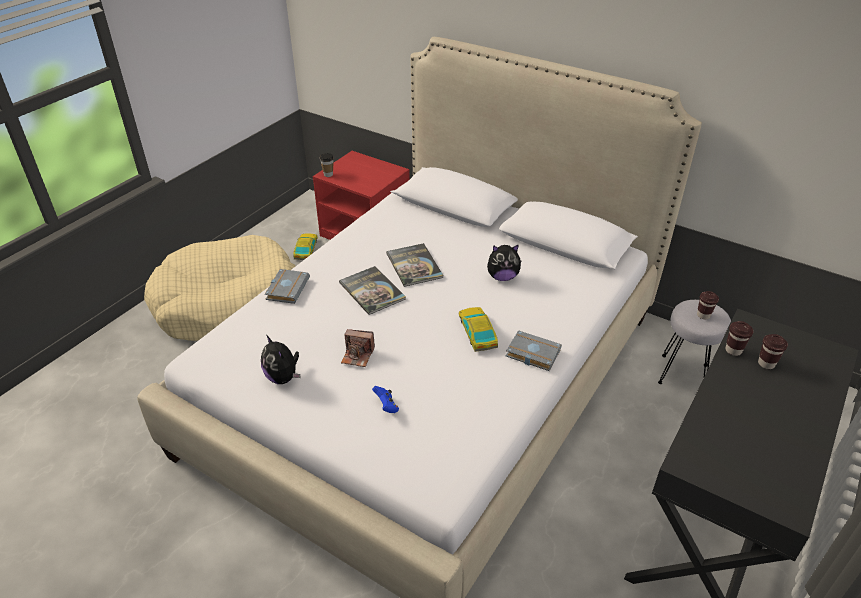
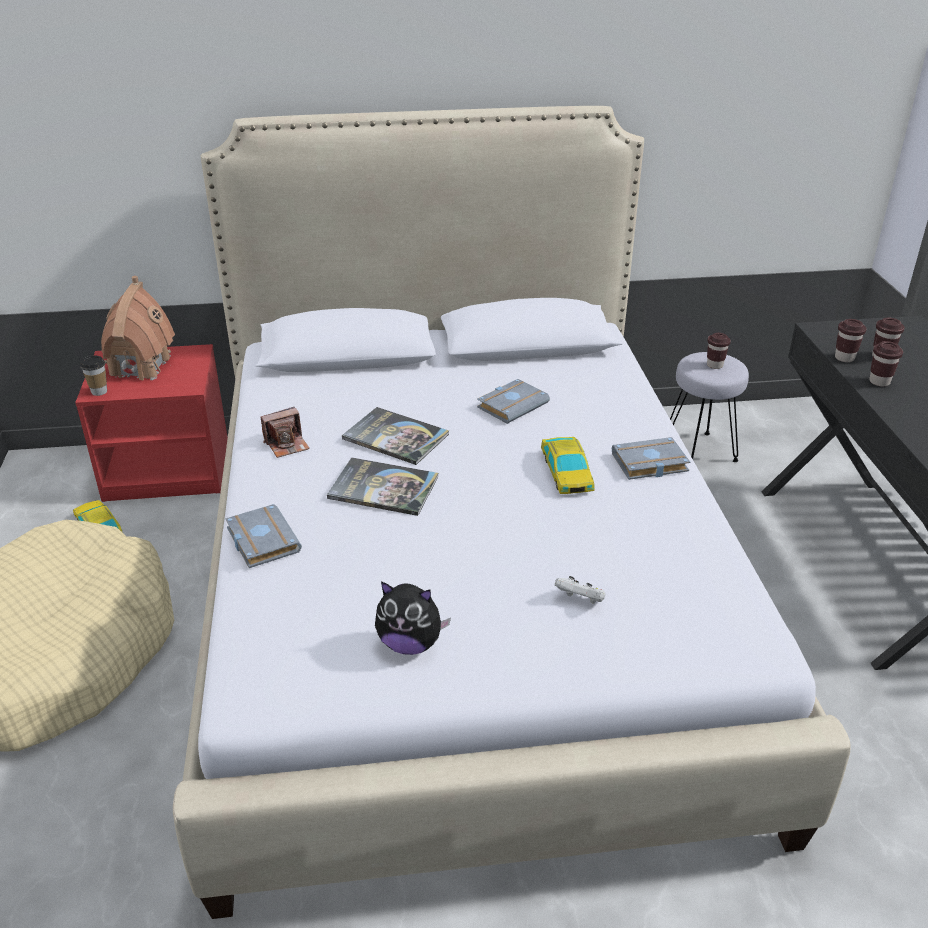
camera: 40 degrees left, 5 degrees down
camera [341,329,375,367] -> camera moved to [260,407,310,458]
blue game controller [372,386,399,413] -> white game controller [555,576,605,604]
toy car [459,307,498,352] -> toy car turned 135 degrees counterclockwise [541,437,595,494]
plush toy [487,244,522,281] -> grey book [477,379,550,424]
none -> toy house [101,276,175,380]
none -> brown cup [869,341,903,386]

